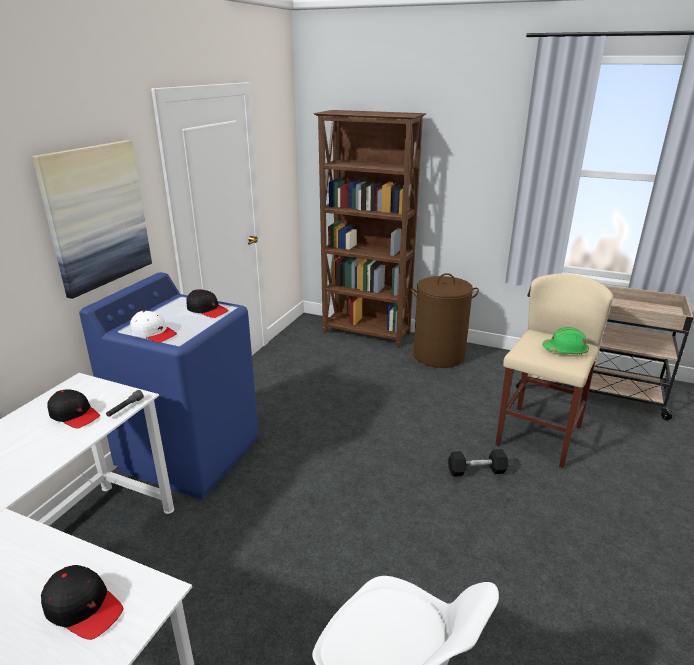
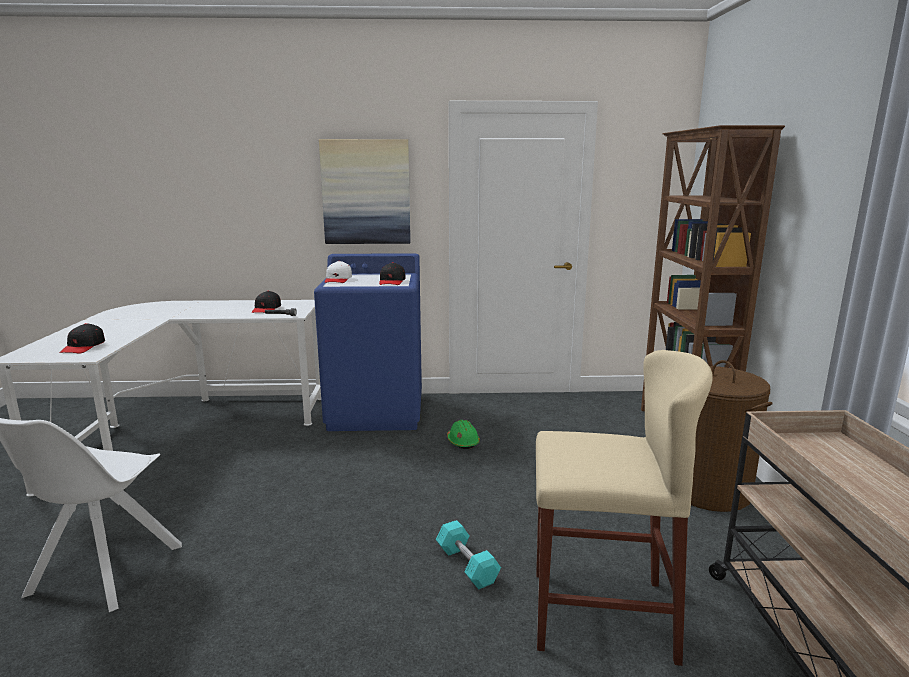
camera: 65 degrees right, 10 degrees down
black dumbbell [448,449,508,477] -> turquoise dumbbell [436,520,501,589]
green hard hat [542,327,589,354] -> green hard hat moved to [447,420,480,449]

